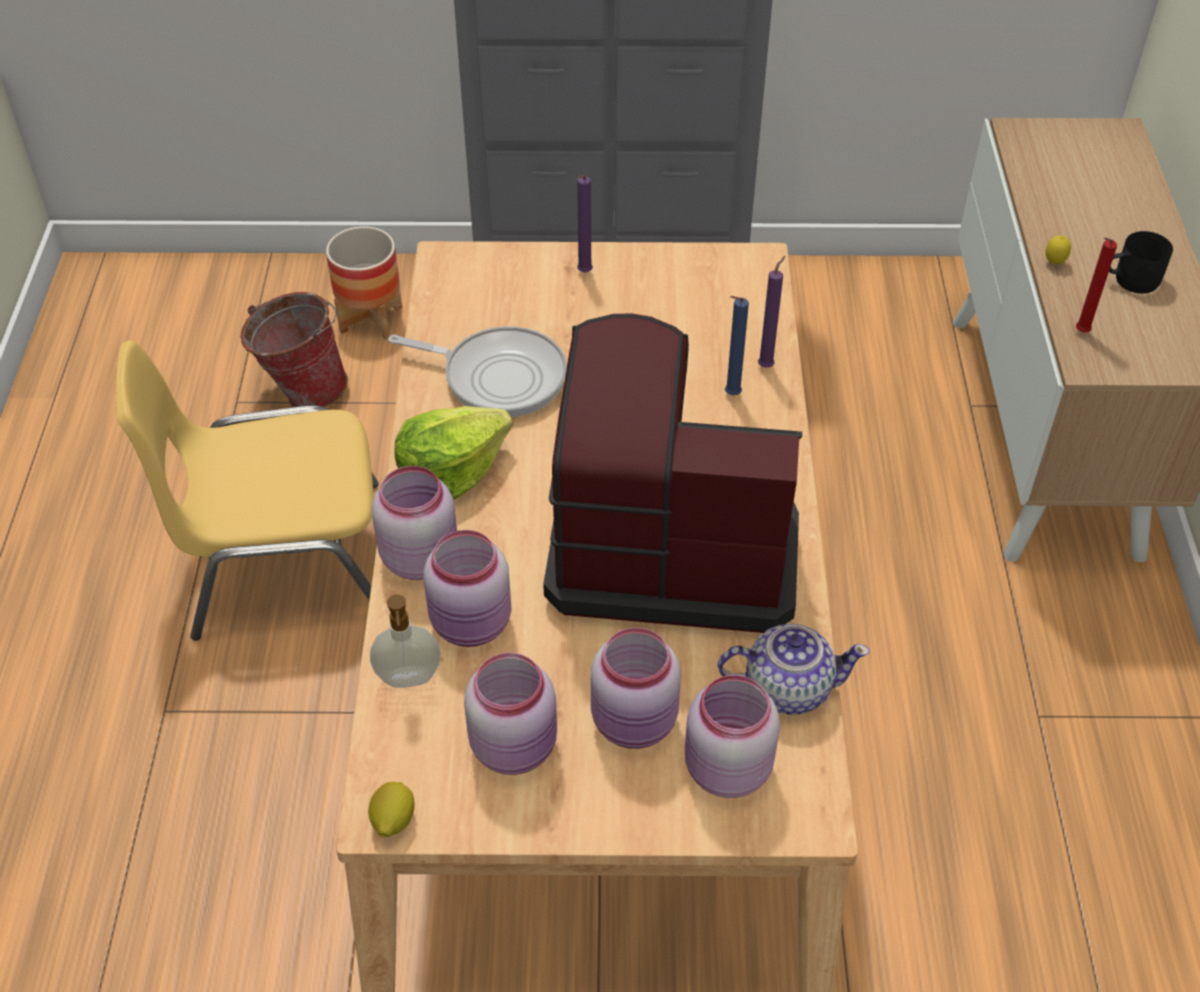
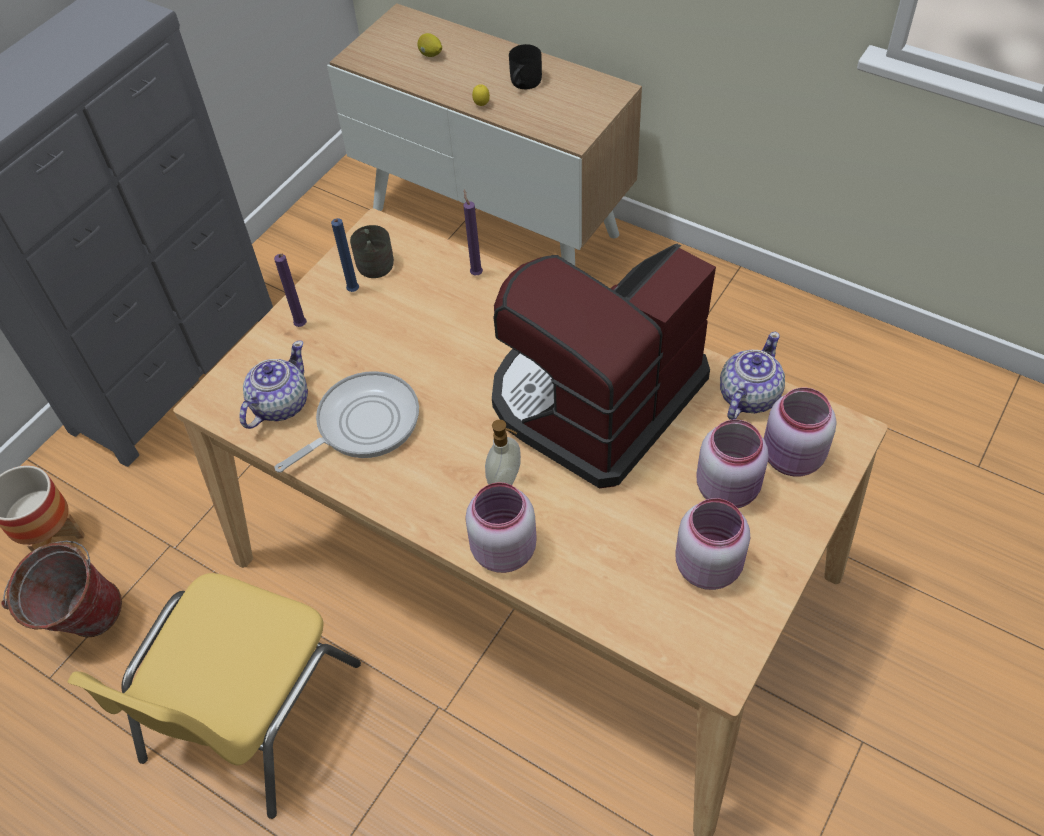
camera: 55 degrees left, 5 degrees up
lemon [368,782,415,837] -> lemon moved to [417,33,442,57]
soap dispenser [370,594,441,688] -> soap dispenser moved to [485,419,521,485]
lettuce [395,406,513,500] -> none
pink jar [423,530,511,647] -> none
blue candle [725,296,749,396] -> blue candle moved to [331,218,359,292]
red candle [1076,237,1117,332] -> none
none -> teapot [239,340,308,429]
none -> grey mug [350,225,394,278]

